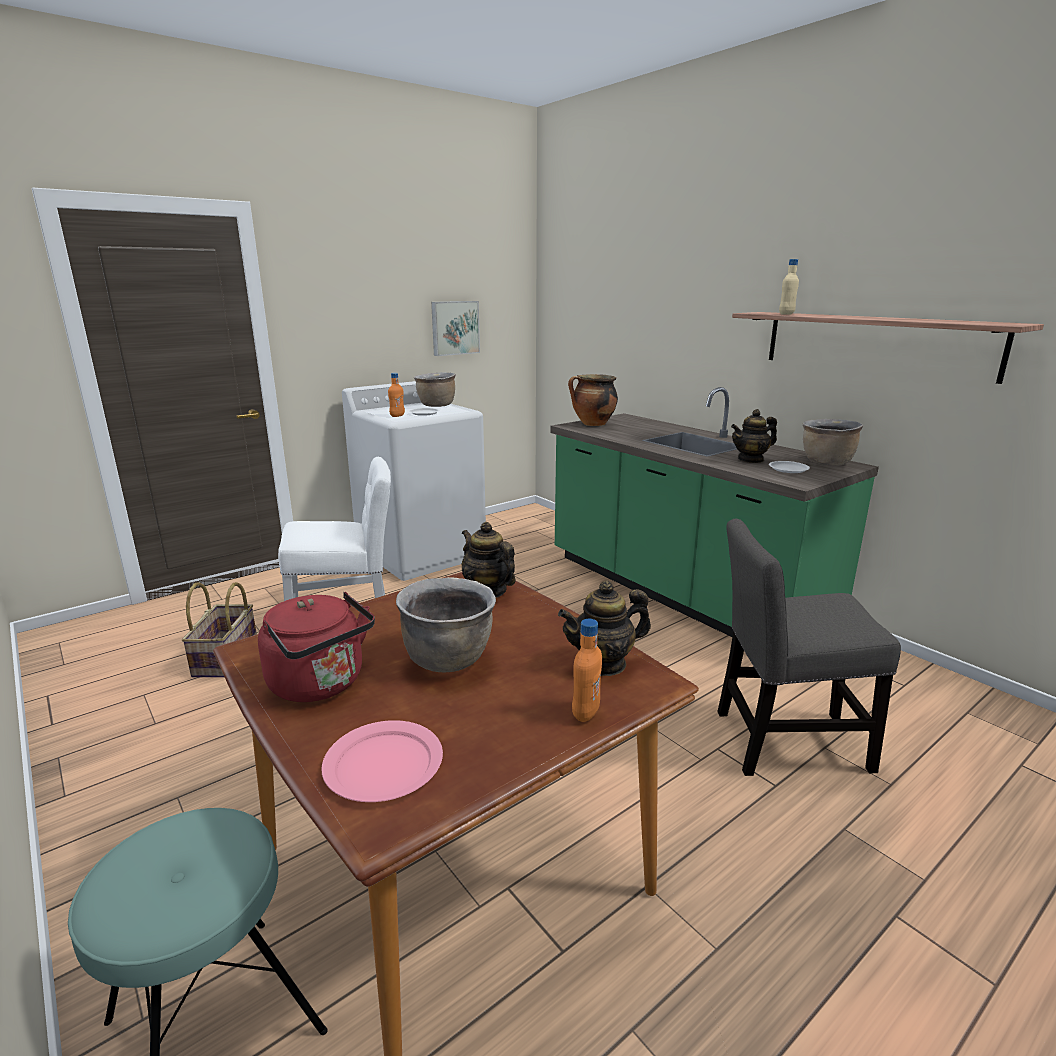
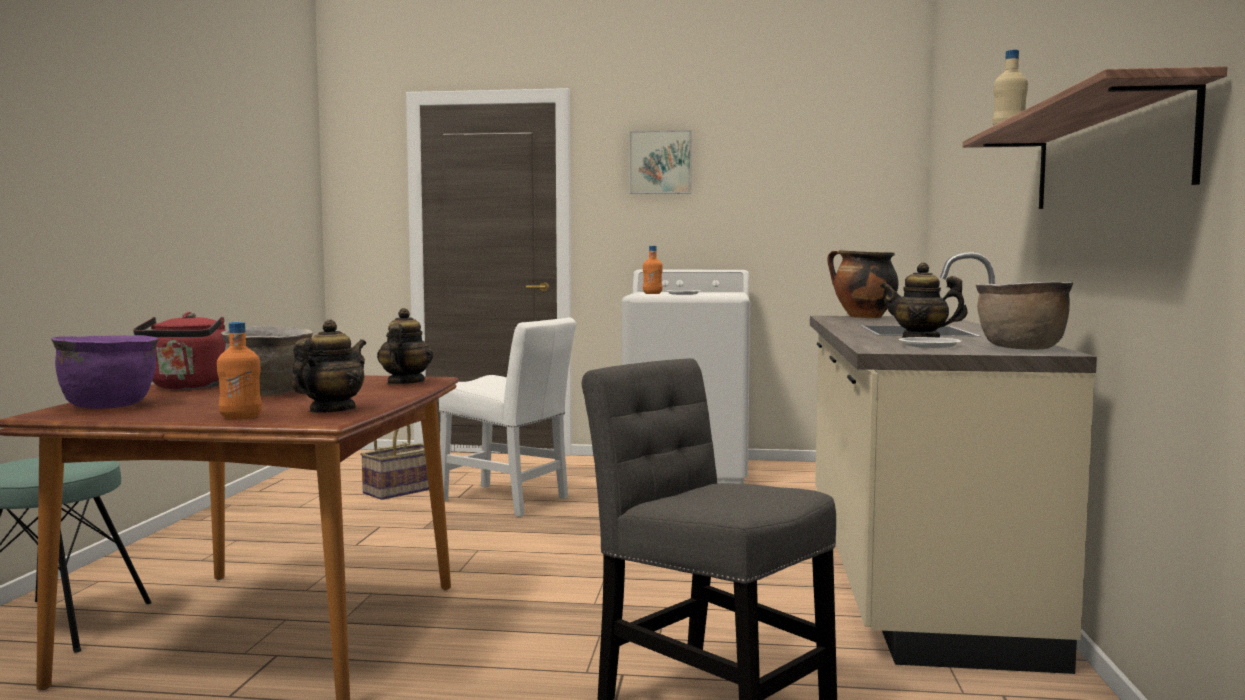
camera: 45 degrees right, 15 degrees down
pink plate [321,720,443,802] -> purple cooking pot [51,335,159,409]
brown cooking pot [414,372,456,407] -> none
picture [431,301,480,356] -> picture moved to [629,130,692,194]
green counter [550,387,879,637] -> beige counter [810,252,1097,674]
teapot [558,580,651,676] -> teapot turned 90 degrees clockwise [292,319,367,413]

